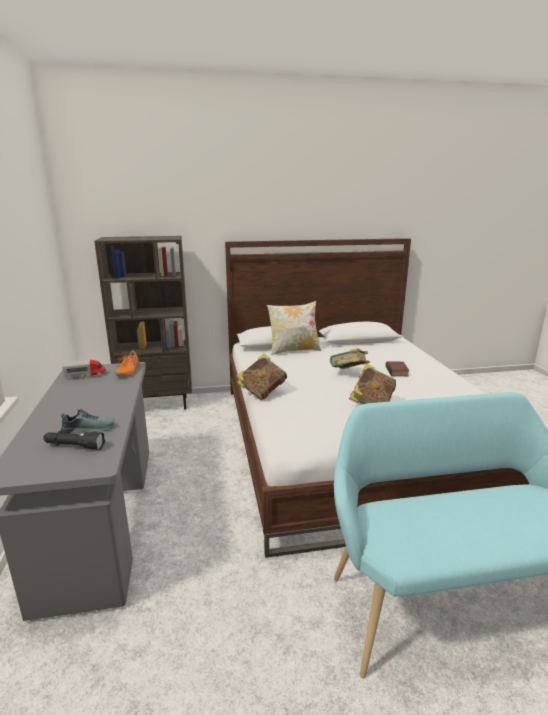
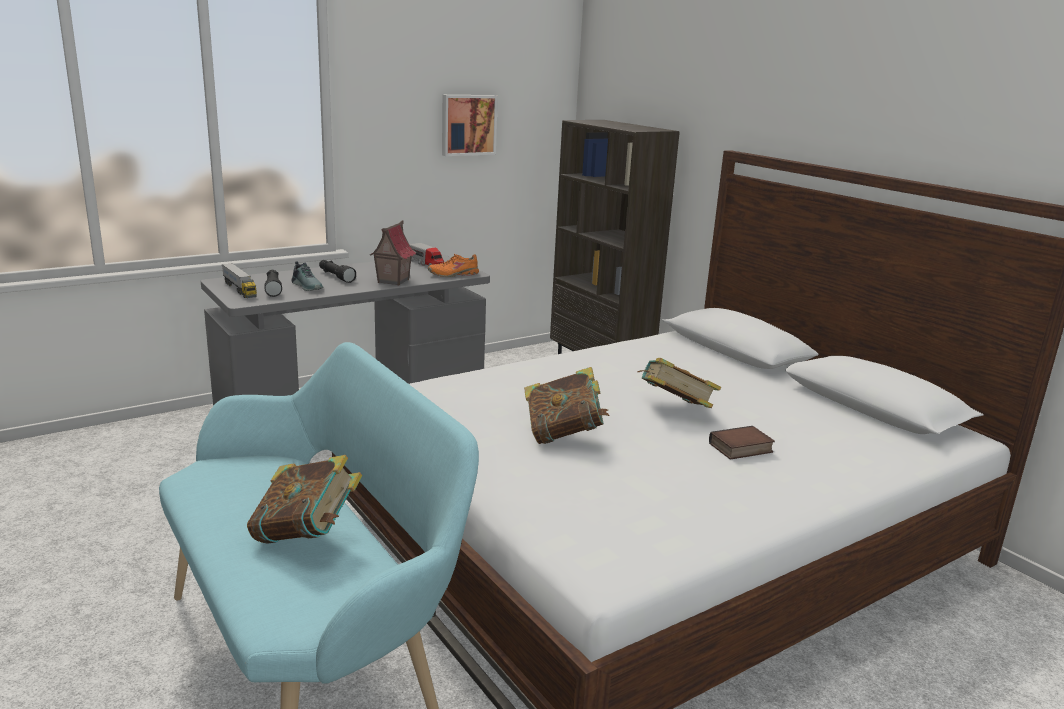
camera: 65 degrees right, 0 degrees up
book [237,354,287,400] -> book moved to [247,455,363,544]
pillow [267,301,321,355] -> none
none -> toy truck [222,263,257,298]
none -> black flashlight [319,260,356,283]
none -> toy house [370,220,416,286]
none -> picture [442,95,498,156]

